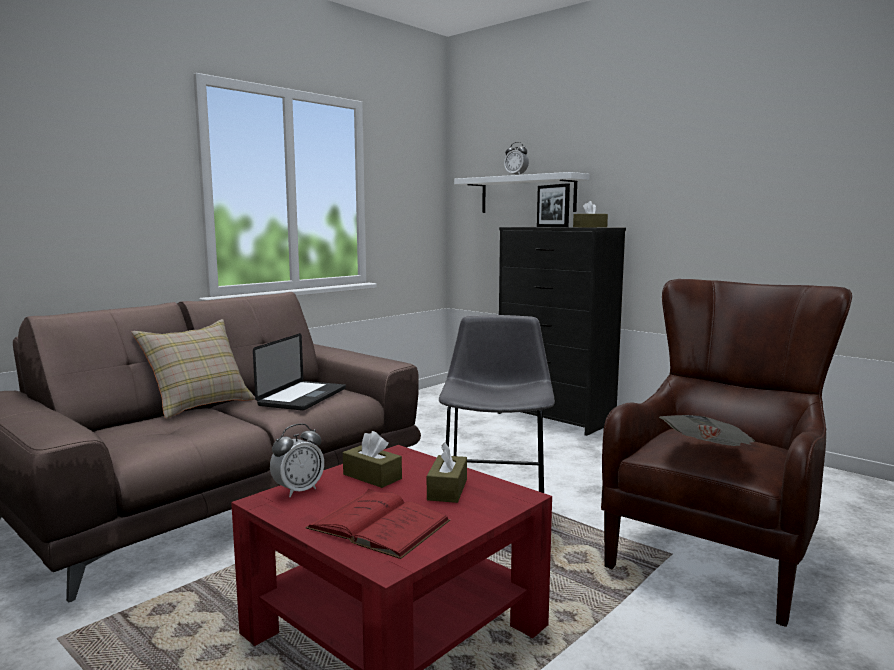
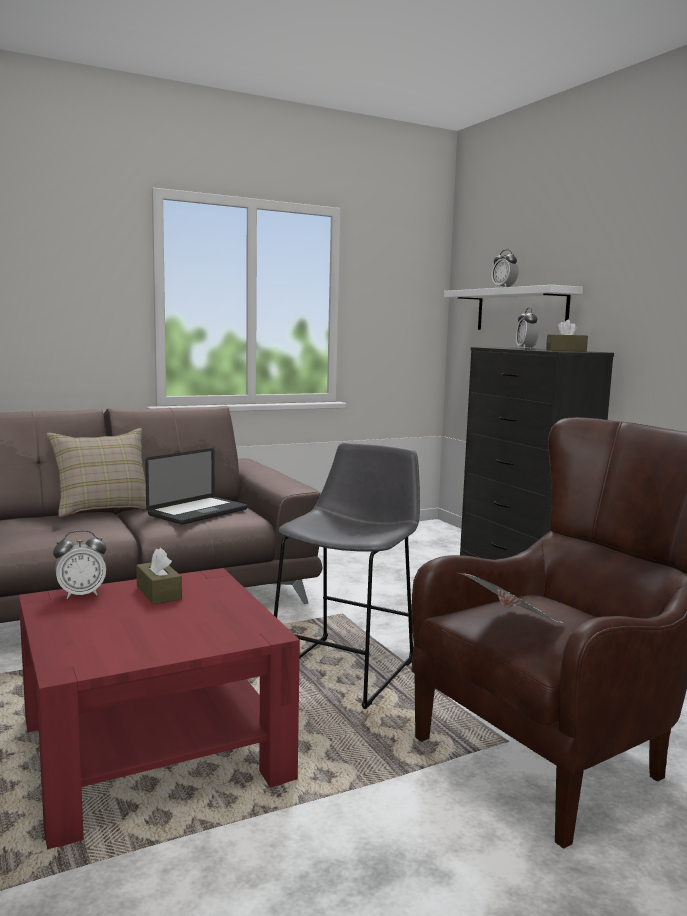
camera: 20 degrees right, 0 degrees up
red book [306,489,450,559] -> none
brown tissue box [427,442,467,503] -> none
picture frame [537,183,570,227] -> alarm clock [516,307,539,349]

